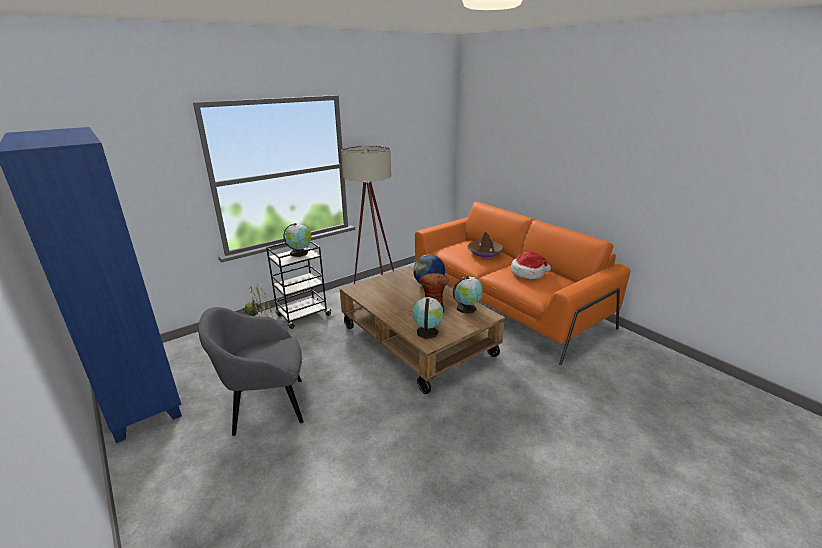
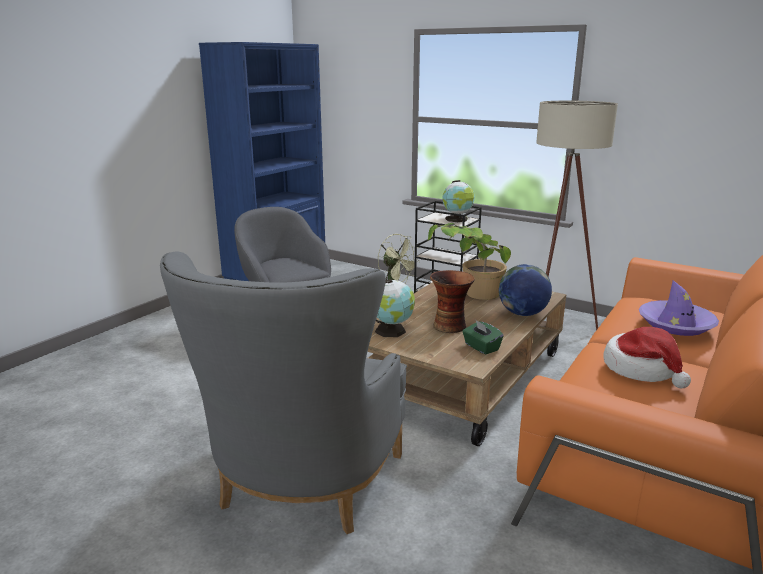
camera: 70 degrees right, 5 degrees down
globe [453,276,483,313] -> green tissue box [462,319,504,355]
brown hat [467,232,504,257] -> purple hat [639,280,719,336]
none -> grey armchair [160,251,407,534]
none -> potted plant [427,223,511,300]

